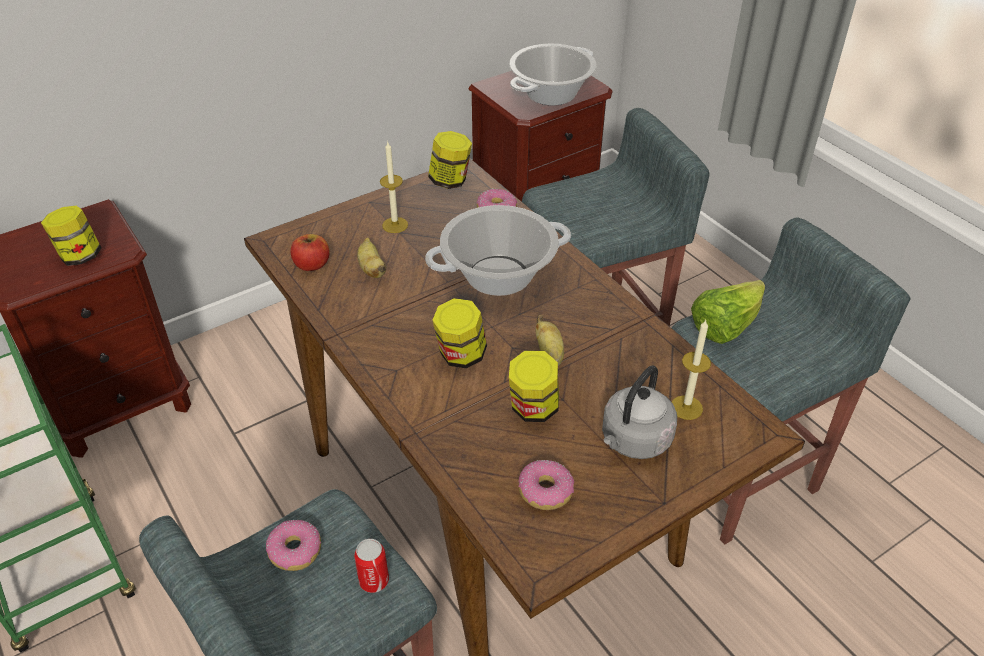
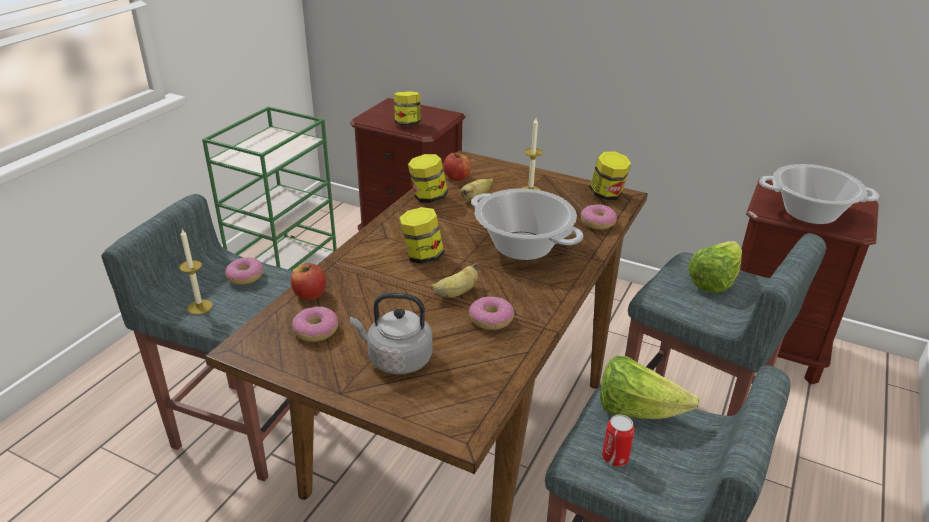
camera: 60 degrees right, 10 degrees down
can [354,539,389,593] -> can moved to [602,414,635,467]
jar [509,351,559,422] -> jar moved to [408,154,448,203]
candle [672,320,711,420] -> candle moved to [179,229,213,315]
none -> apple [291,263,326,300]
none -> donut [469,297,514,330]
none -> lettuce [688,241,742,293]

